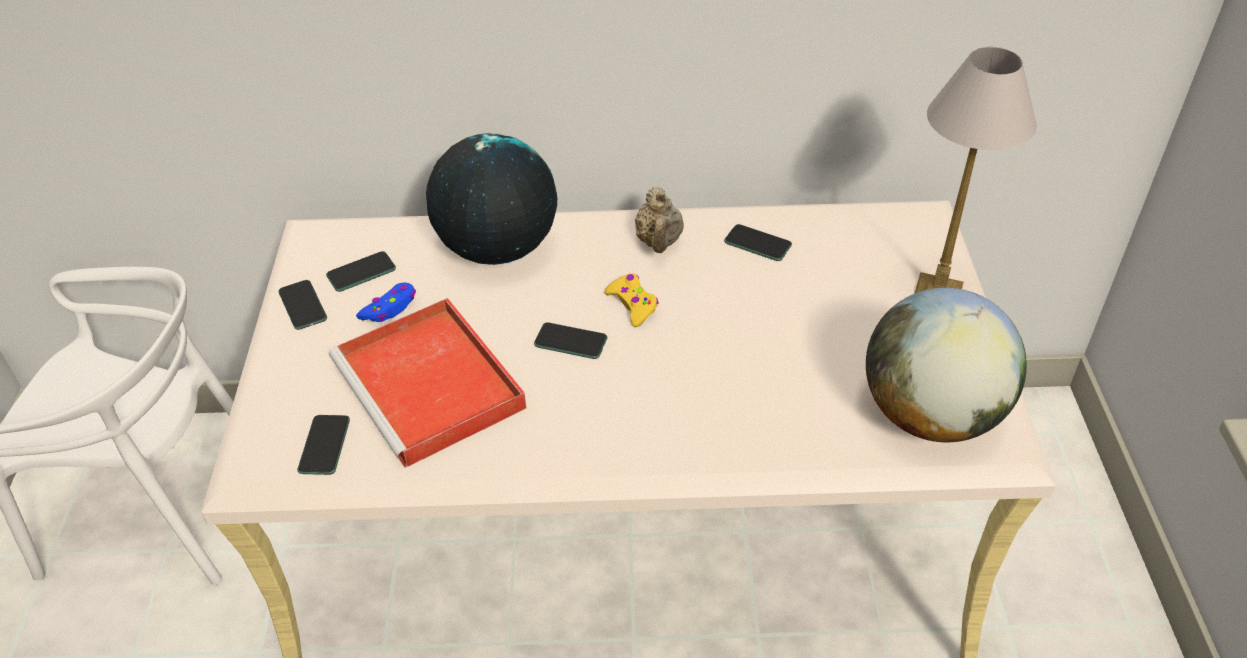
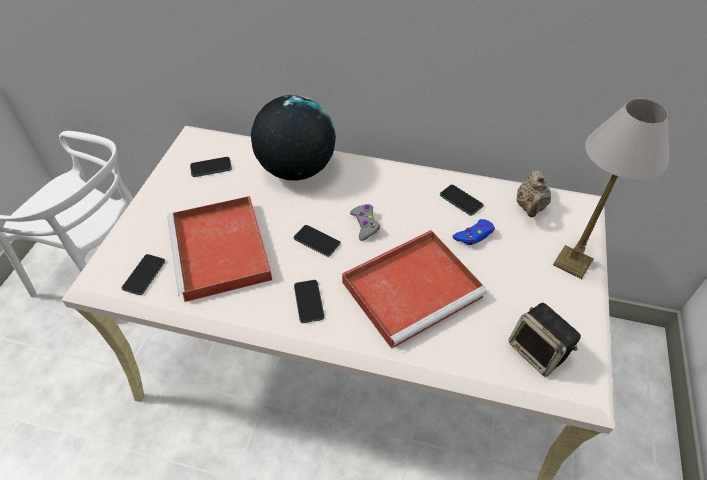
camera: 15 degrees right, 5 degrees up
phone [278,280,327,330] -> phone moved to [294,280,325,323]
blue game controller [356,282,416,322] -> blue game controller moved to [453,219,495,245]
yellow game controller [604,273,658,327] -> grey game controller [350,204,380,241]
beige teapot [635,187,684,253] -> beige teapot moved to [516,170,551,217]
globe [866,288,1027,442] -> speaker [509,303,581,377]
none -> red tray [342,230,487,349]

